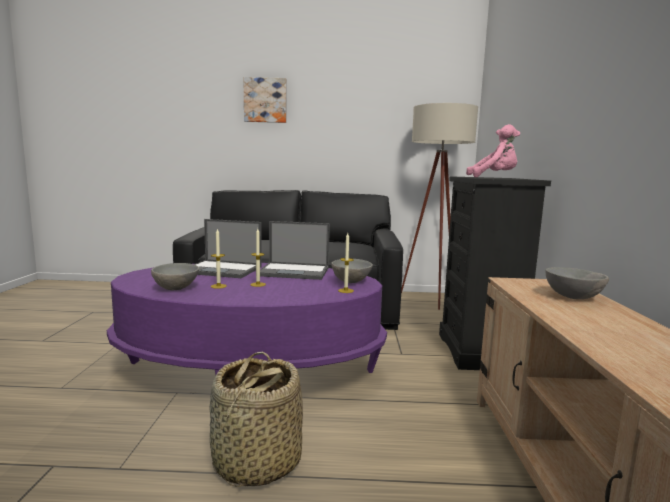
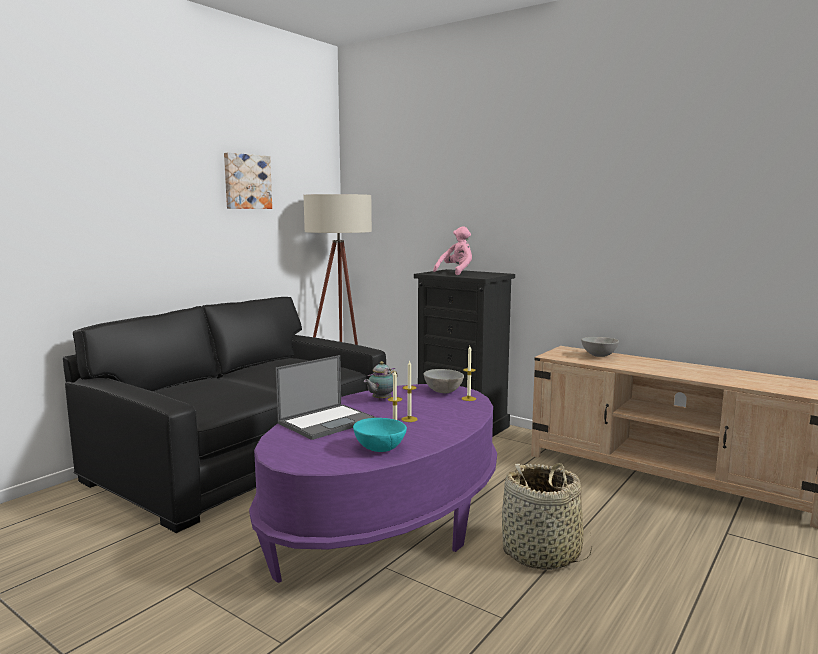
camera: 55 degrees left, 0 degrees up
grey bowl [151,263,199,290] -> turquoise bowl [353,418,407,452]
picture [244,77,287,123] -> picture moved to [224,152,272,209]
laptop [260,221,330,280] -> teapot [364,361,397,401]

